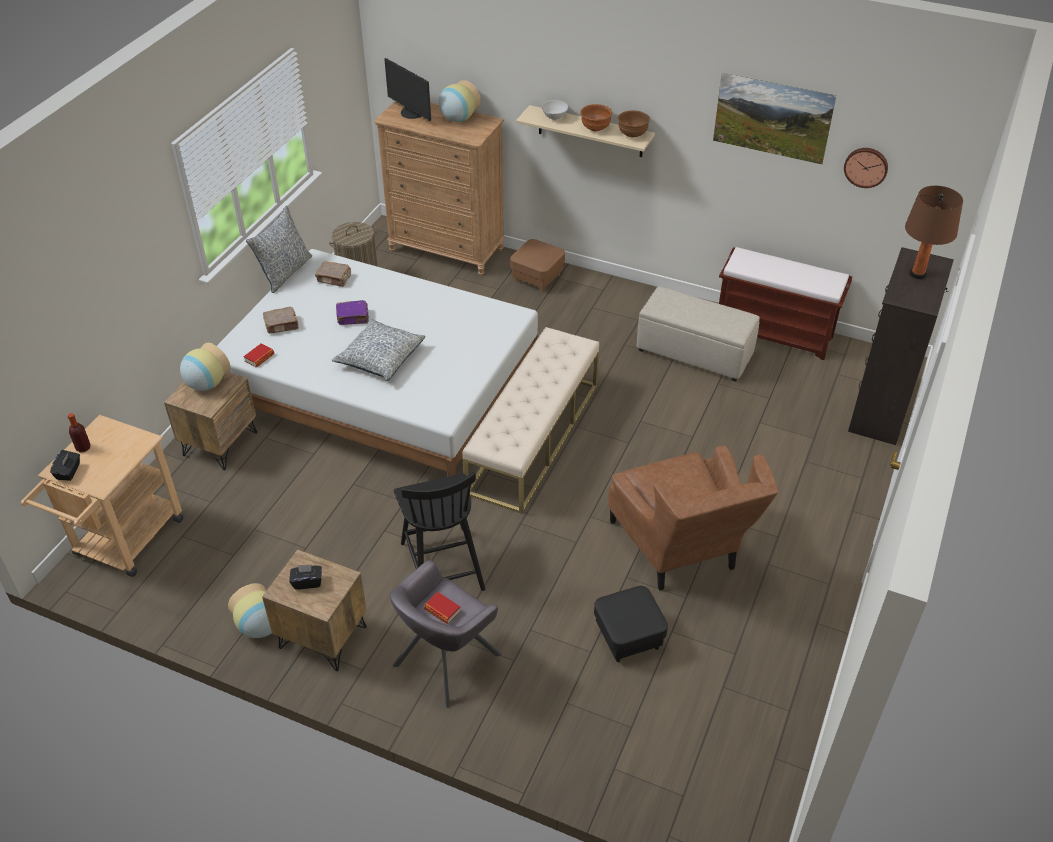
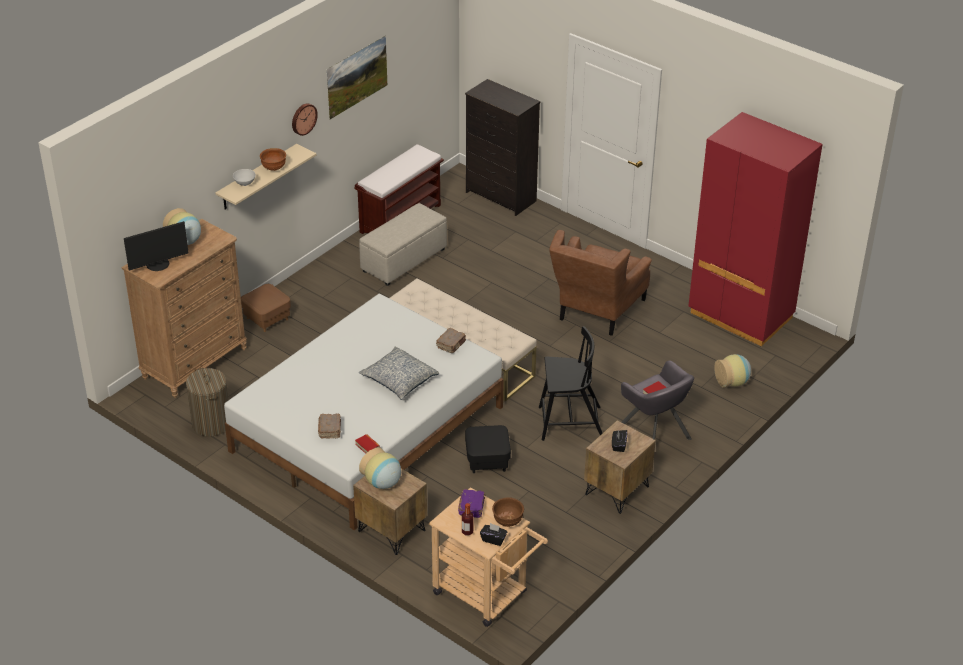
camera: 75 degrees left, 5 degrees down
vase [228,583,272,638] -> vase moved to [714,354,751,388]
pillow [246,206,312,293] -> none
brown book [315,261,351,287] -> brown book moved to [436,328,466,353]
purple book [336,300,369,325] -> purple book moved to [458,489,485,518]
black ottoman [594,586,668,662] -> black ottoman moved to [465,425,511,473]
brown armchair [608,446,778,591] -> brown armchair turned 120 degrees clockwise [549,230,652,336]
brown bowl [618,110,650,137] -> brown bowl moved to [492,497,524,527]
wall clock [844,148,888,188] -> wall clock moved to [292,103,318,136]
brown table lamp [905,186,963,279] -> none
none -> red wardrobe [688,112,823,347]

